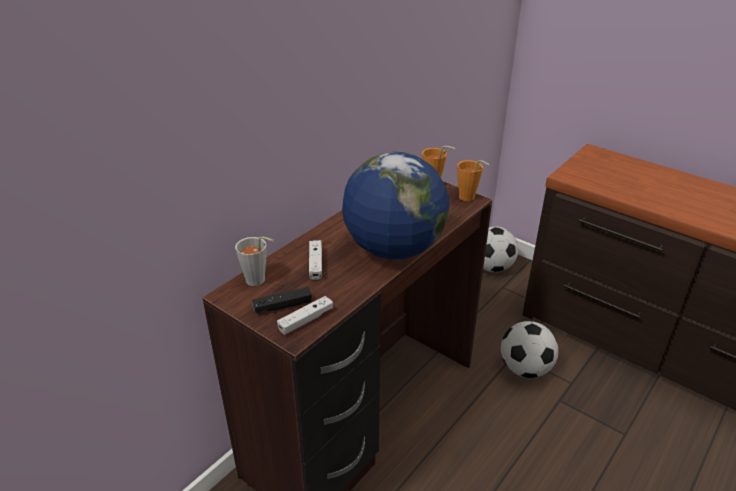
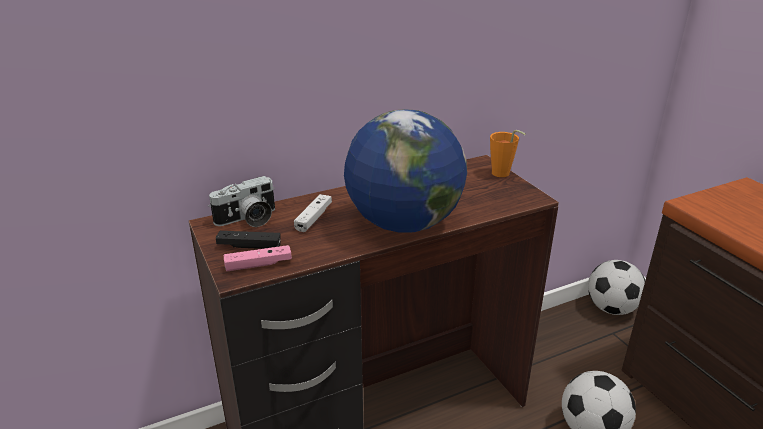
camera: 25 degrees right, 5 degrees down
grey cup [235,237,274,286] -> camera [208,176,275,227]
white game controller [277,296,334,335] -> pink game controller [224,245,292,271]
orange cup [457,160,489,201] -> none

